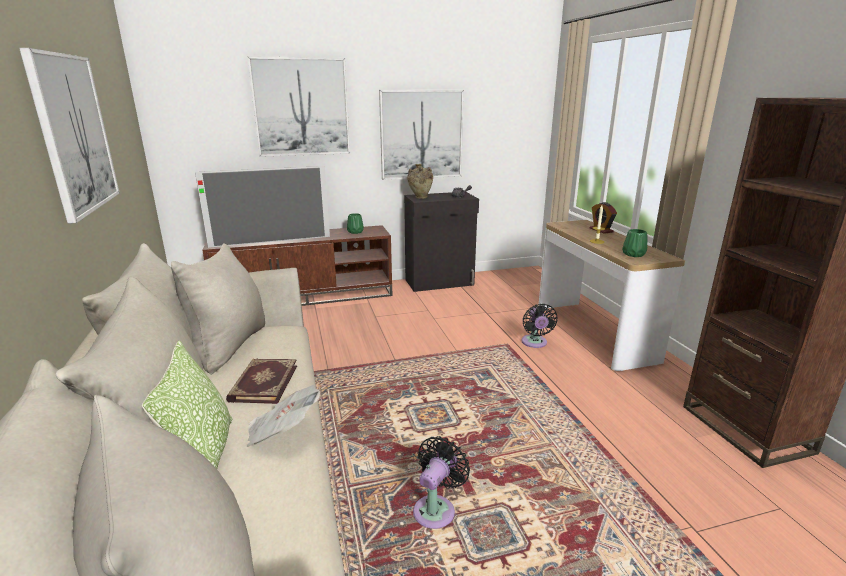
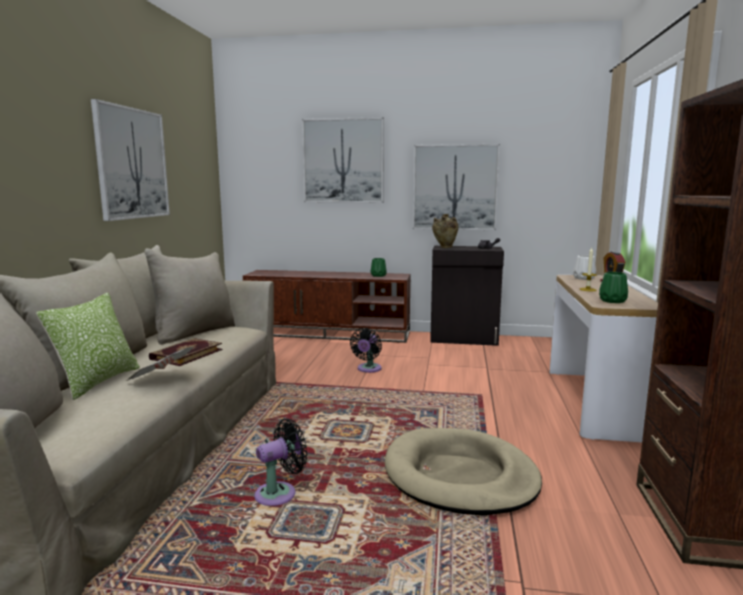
camera: 25 degrees right, 10 degrees down
television [195,166,330,248] -> none
black fan [521,304,557,348] -> black fan moved to [350,328,382,373]
none -> beige dog bed [385,428,542,515]
none -> white vase [573,255,596,280]

